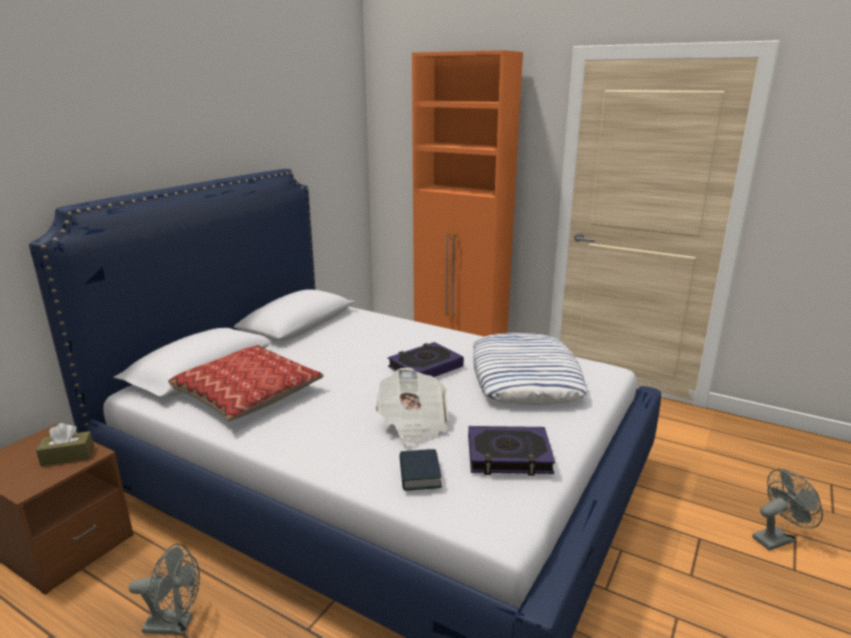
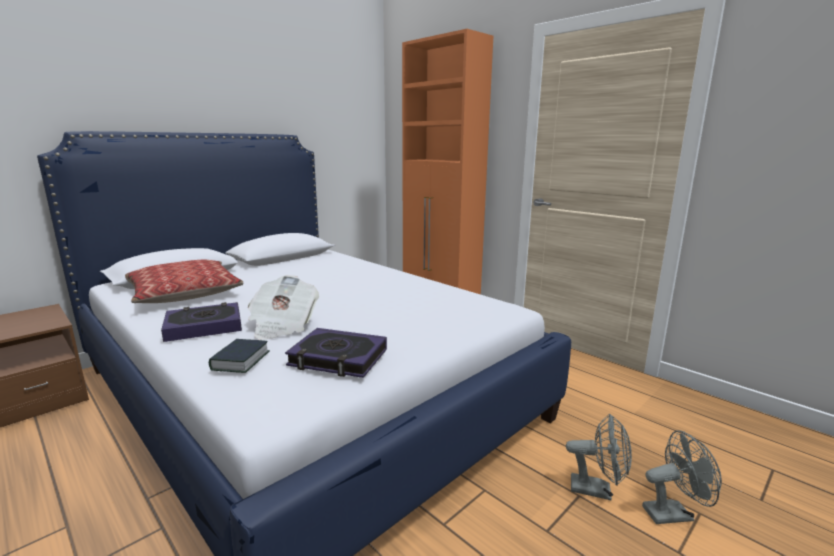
camera: 15 degrees right, 5 degrees down
brown tissue box [36,423,94,466] -> none
grey fan [129,543,200,635] -> grey fan moved to [566,414,632,500]
book [388,342,464,377] -> book moved to [161,302,242,342]
pillow [473,333,588,405] -> none

